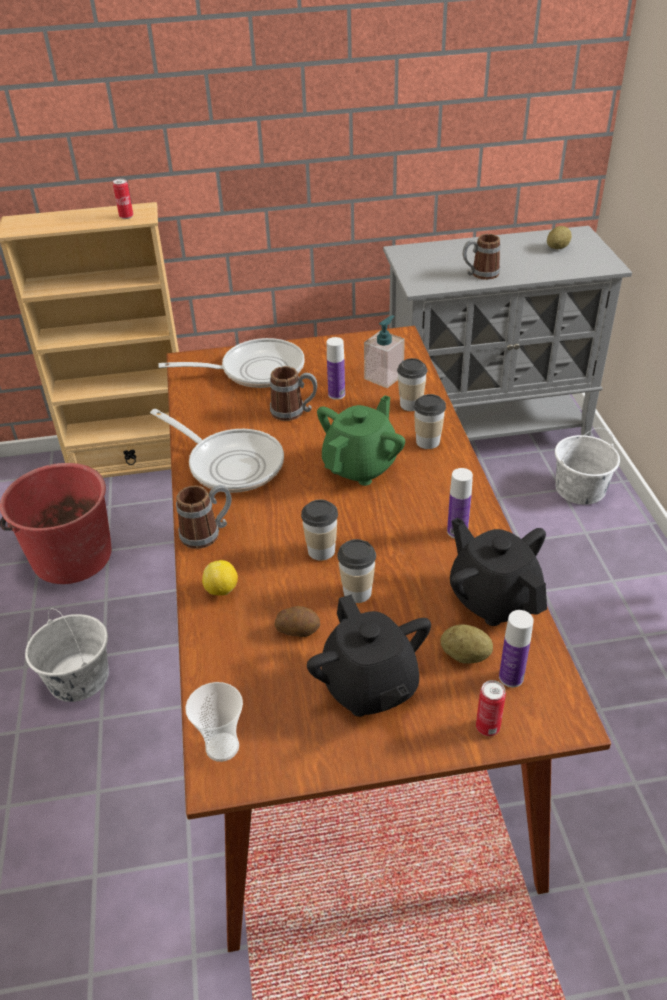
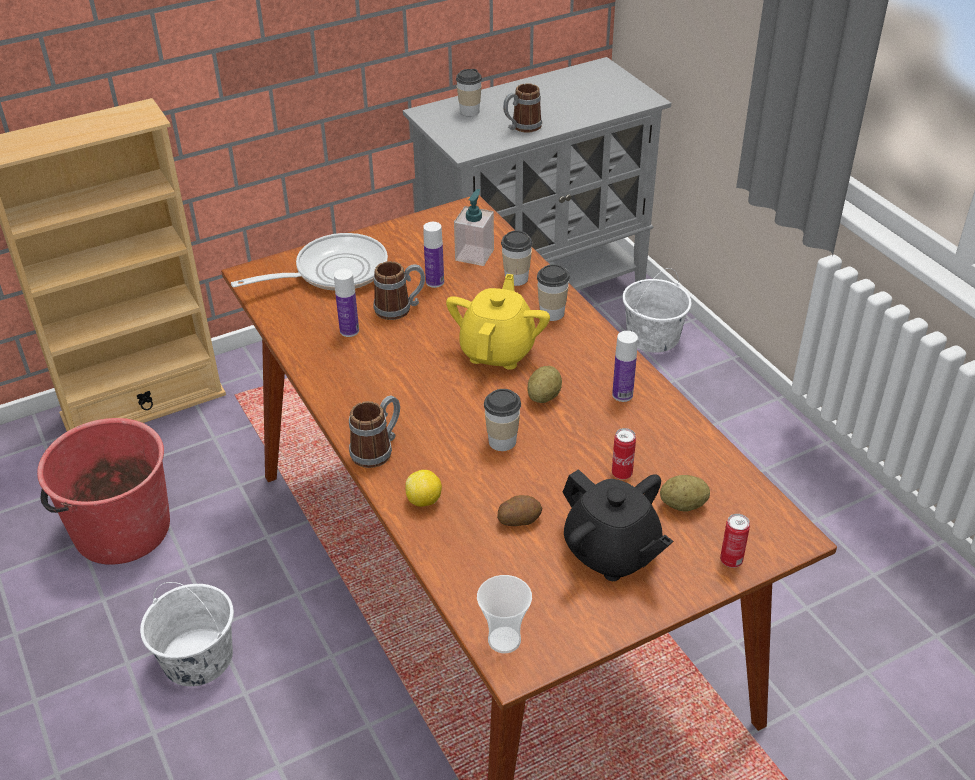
camera: 20 degrees left, 0 degrees up
can [113,179,133,219] -> can moved to [612,428,636,480]
frying pan [150,409,284,493] -> none
green teapot [317,395,405,486] -> yellow teapot [446,274,550,370]
cup [337,539,376,603] -> cup moved to [456,69,482,116]
black teapot [450,517,547,626] -> none
bottle [499,610,534,688] -> bottle moved to [334,269,359,337]
potato [547,226,572,249] -> potato moved to [527,366,562,403]

